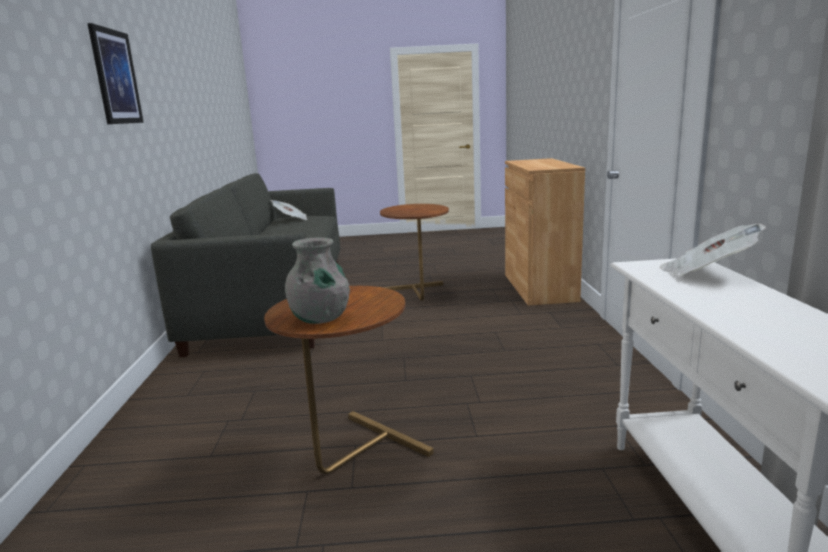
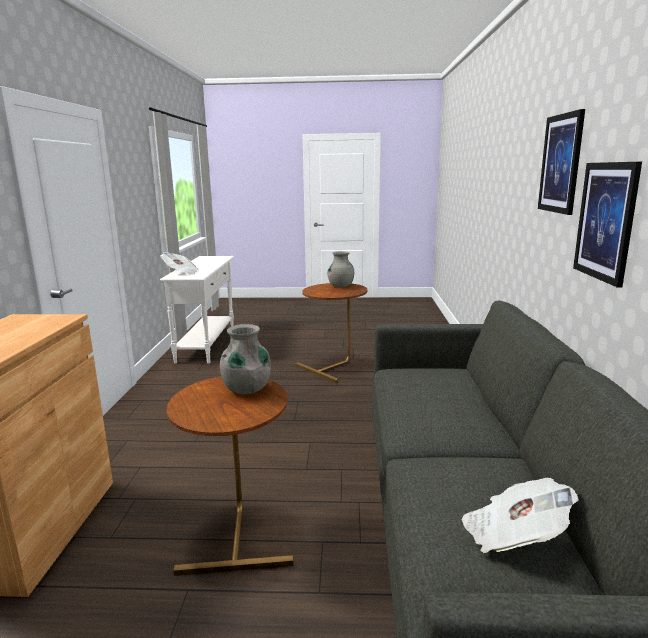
camera: 175 degrees left, 0 degrees up
none -> grey vase [220,324,271,394]
none -> picture [573,162,642,287]

